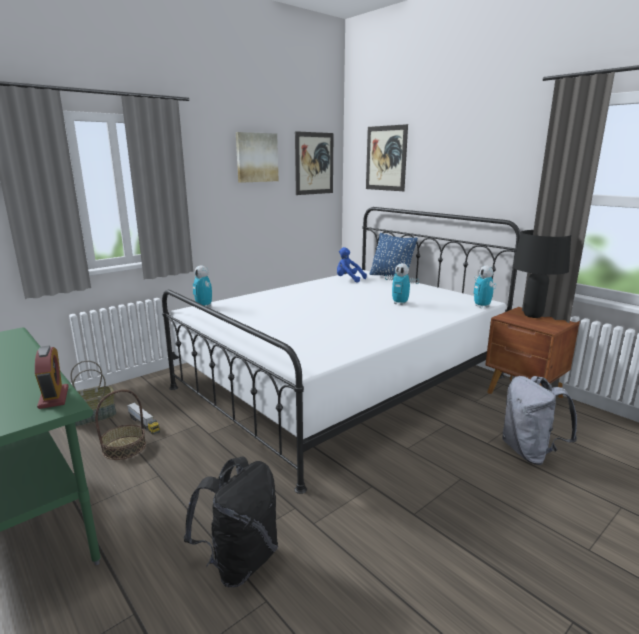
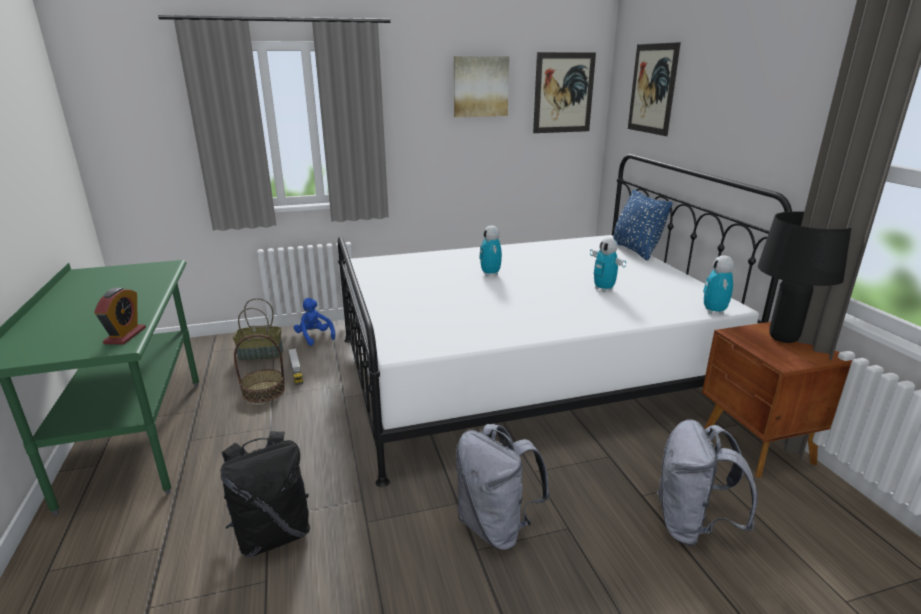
camera: 25 degrees right, 5 degrees up
toy robot [193,266,212,307] -> toy robot moved to [479,226,502,277]
blue plush toy [337,247,367,282] -> blue plush toy moved to [294,298,335,346]
none -> grey backpack [456,424,550,550]

